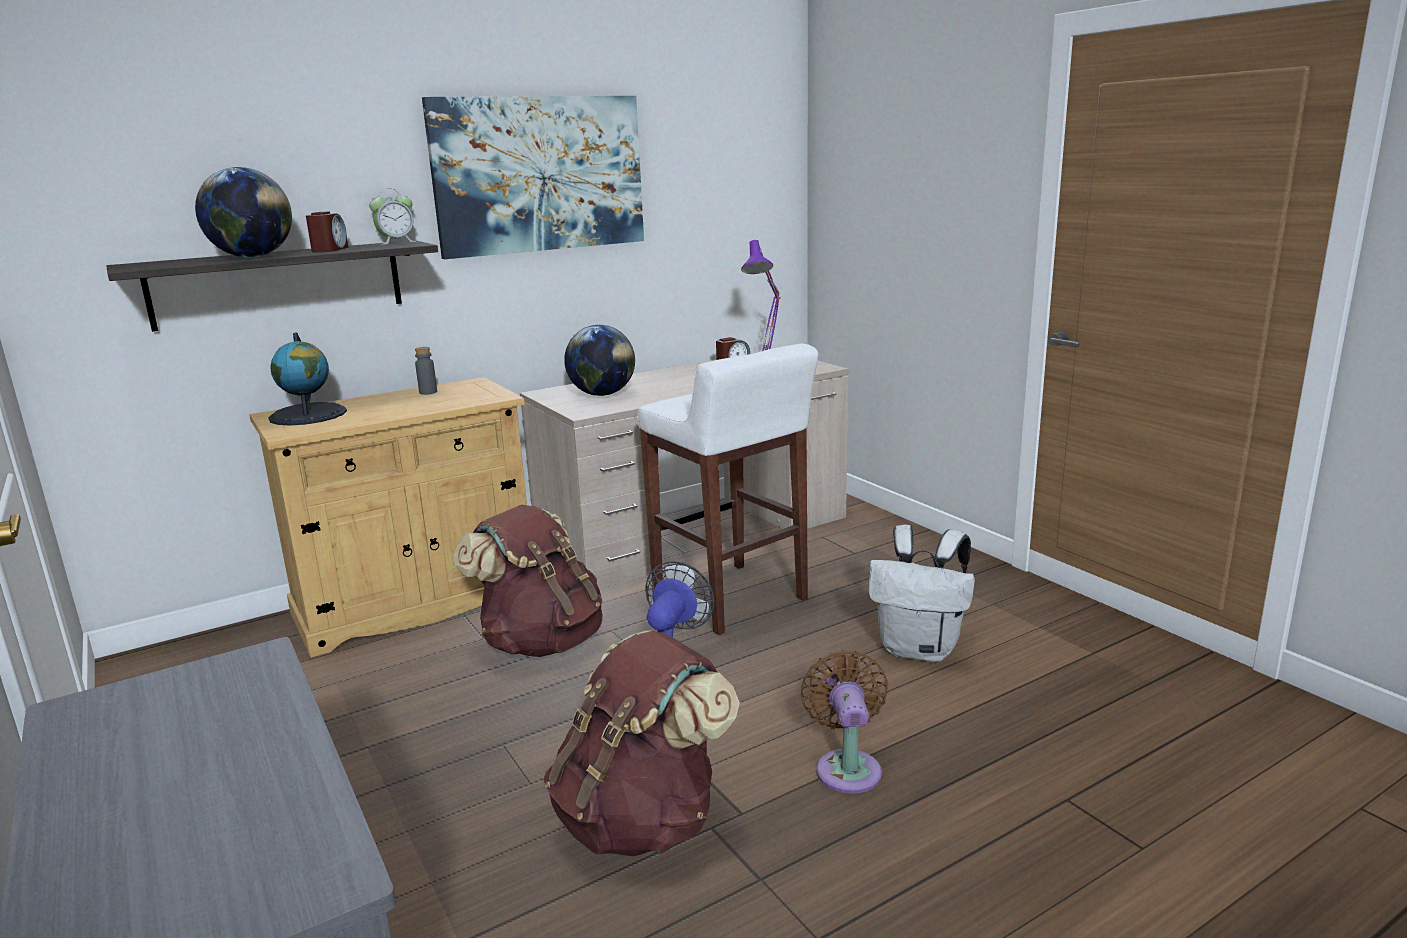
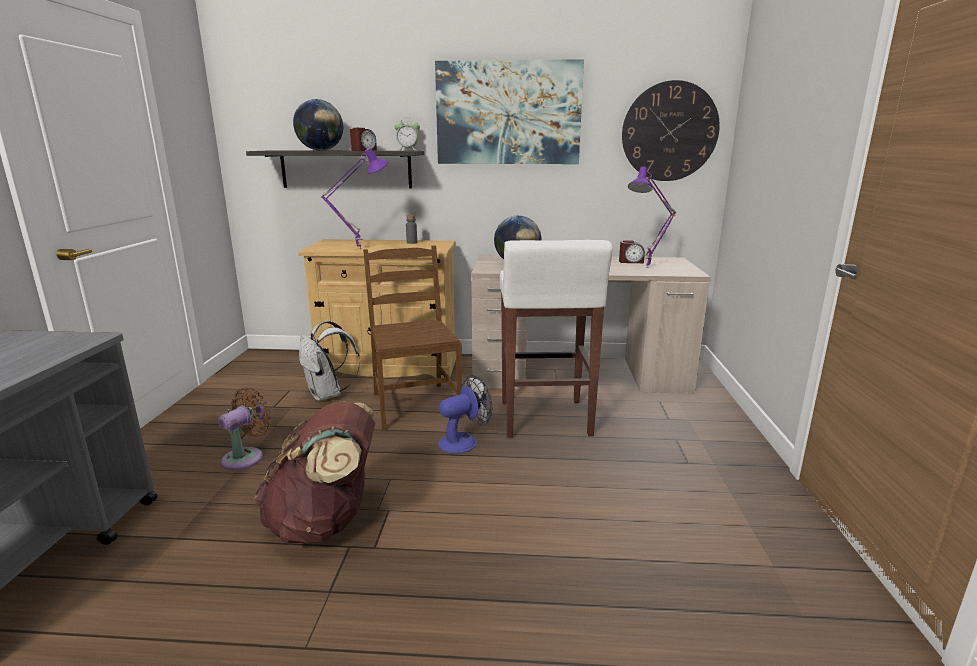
camera: 35 degrees right, 0 degrees up
globe [268,332,347,425] -> none
brown backpack [454,505,603,657] -> brown chair [363,245,462,430]
brown fan [801,650,889,794] -> brown fan moved to [218,387,271,470]
white backpack [868,525,975,662] -> white backpack moved to [299,321,360,401]
none -> purple table lamp [321,148,388,249]
none -> wall clock [622,80,720,181]

